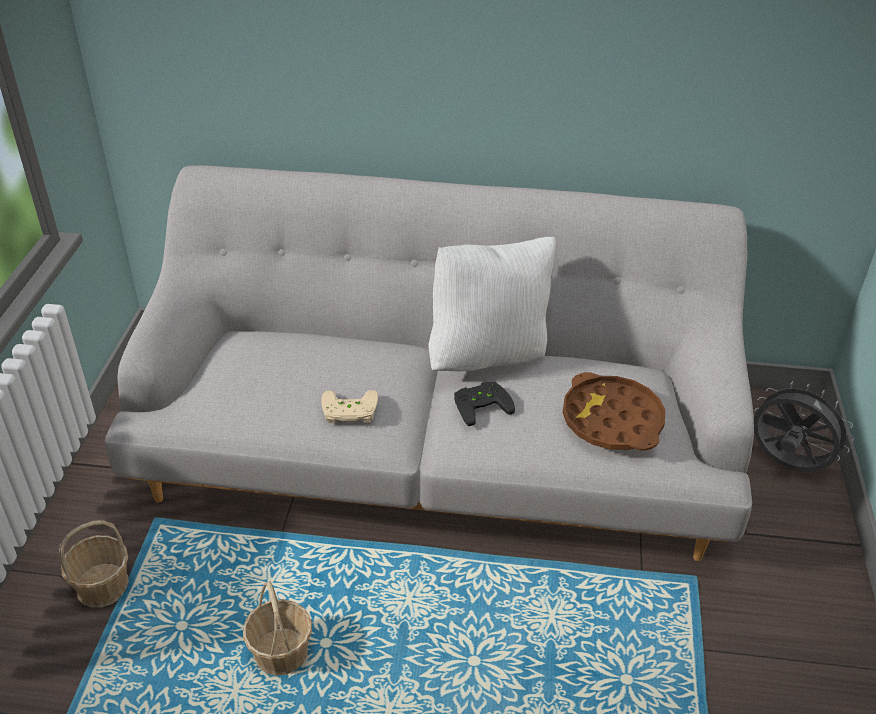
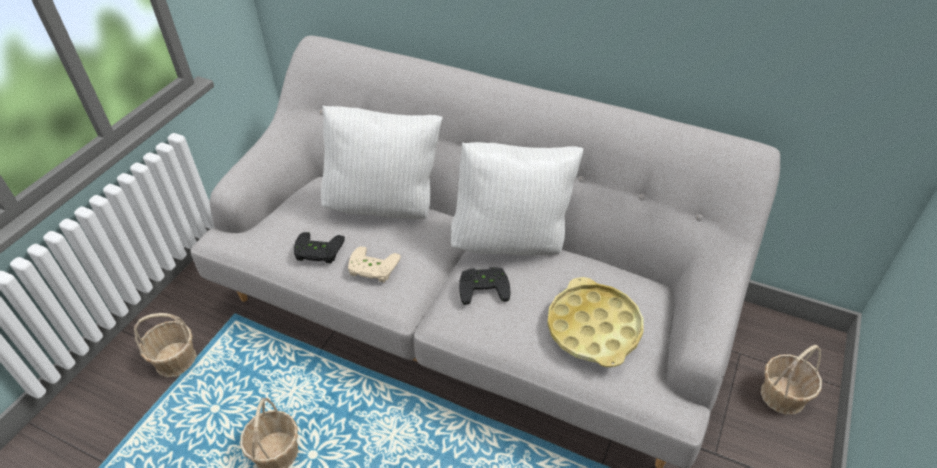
camera: 20 degrees right, 5 degrees up
brown tray [562,372,665,451] -> yellow tray [547,277,644,367]
grey fan [754,381,854,472] -> basket [761,345,822,415]
none -> black game controller [294,232,345,264]
none -> white pillow [321,105,443,219]

